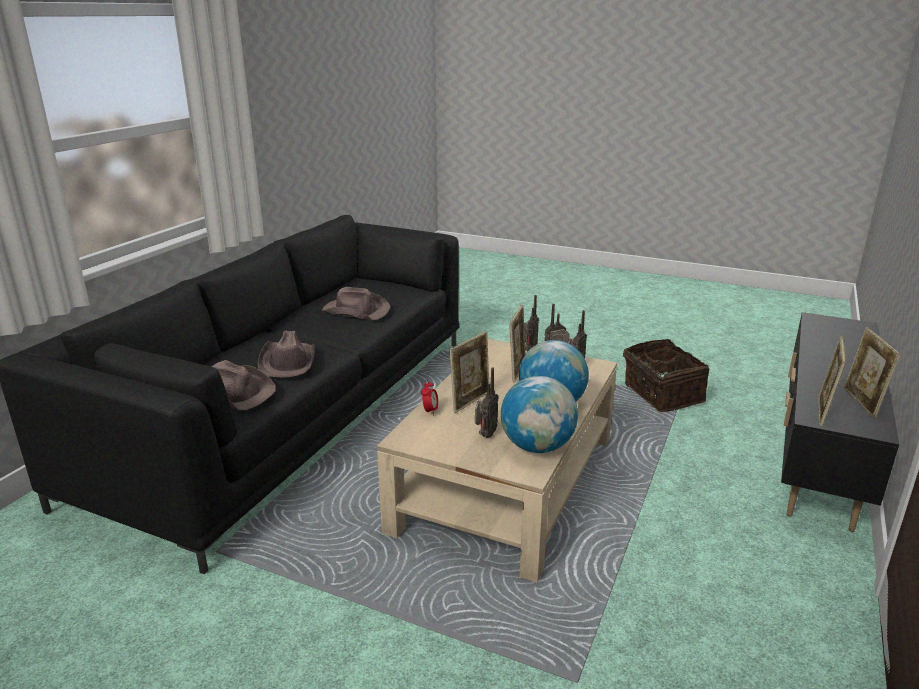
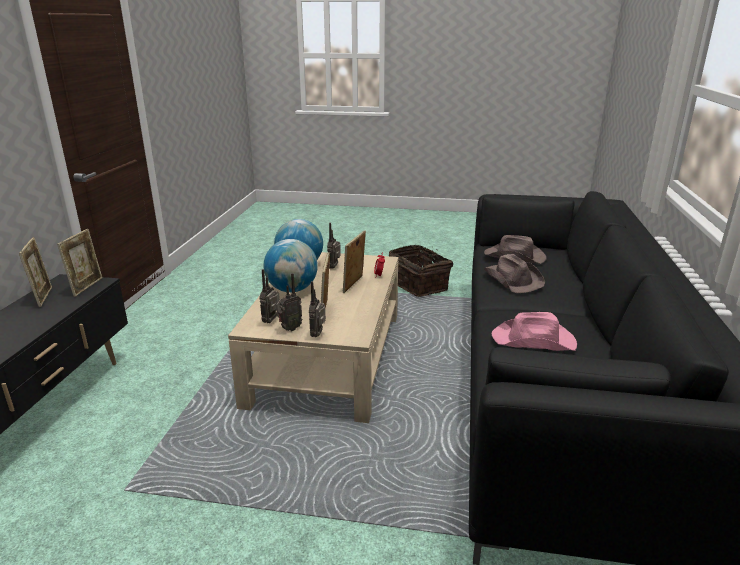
camera: 165 degrees right, 0 degrees up
brown hat [322,287,390,320] -> pink hat [492,312,577,351]
basket [623,339,709,412] -> basket moved to [389,245,453,297]

